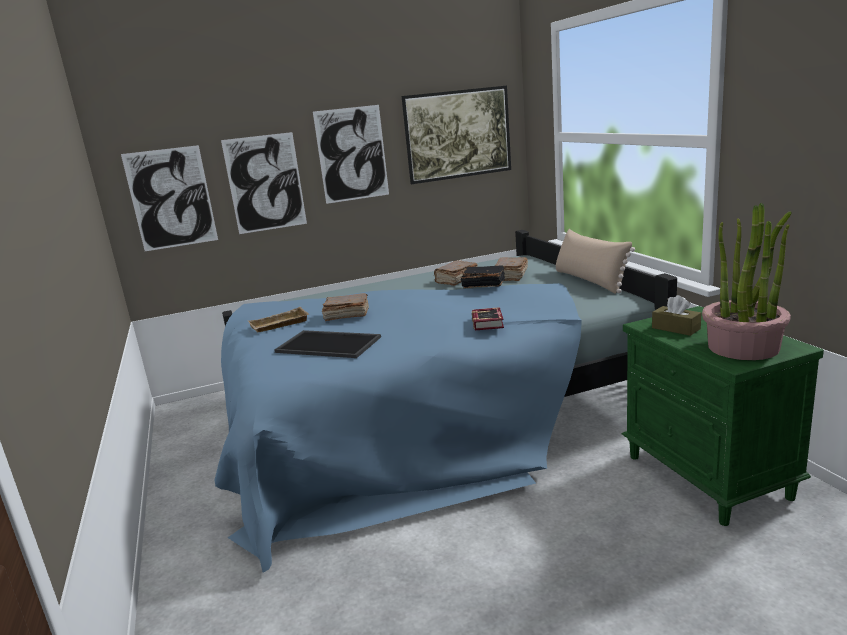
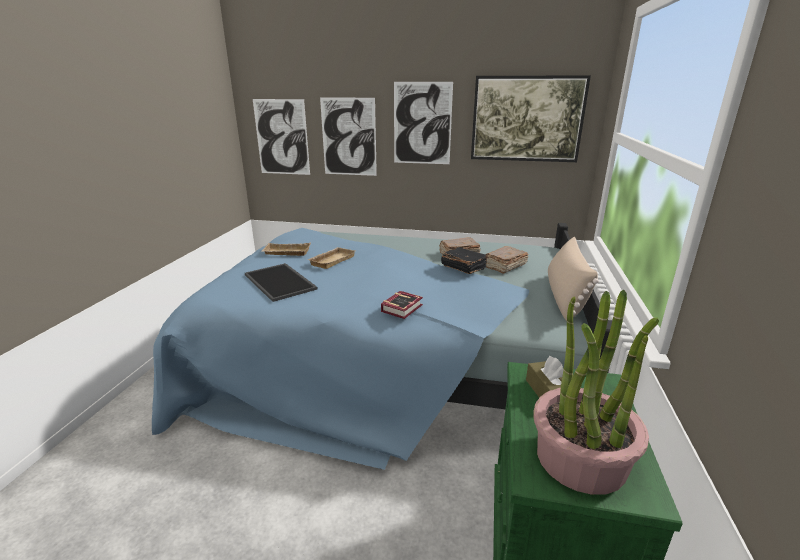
camera: 30 degrees right, 5 degrees up
brown book [322,293,369,321] -> beige tray [307,247,355,269]

